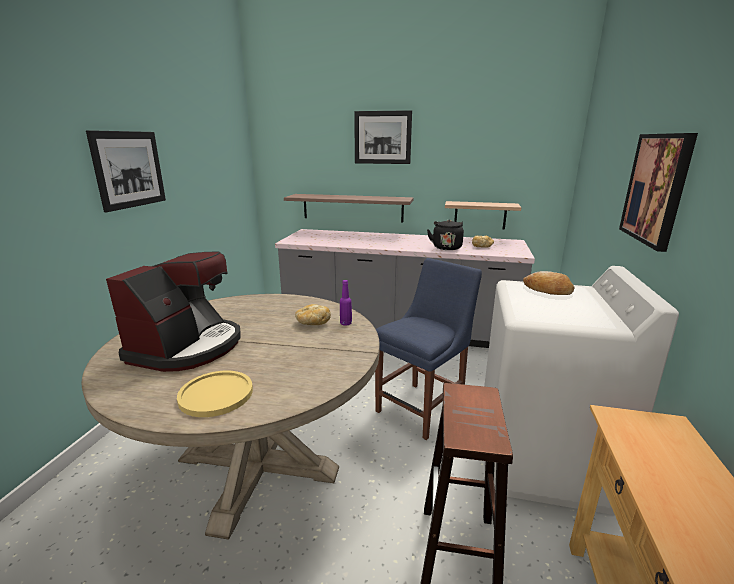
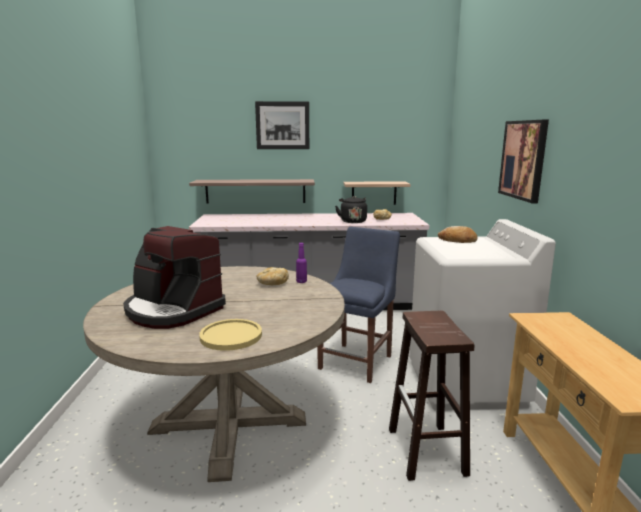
camera: 15 degrees left, 5 degrees down
picture [86,130,166,212] -> none
coffee machine [106,251,241,372] -> coffee machine turned 120 degrees clockwise [123,226,226,329]

